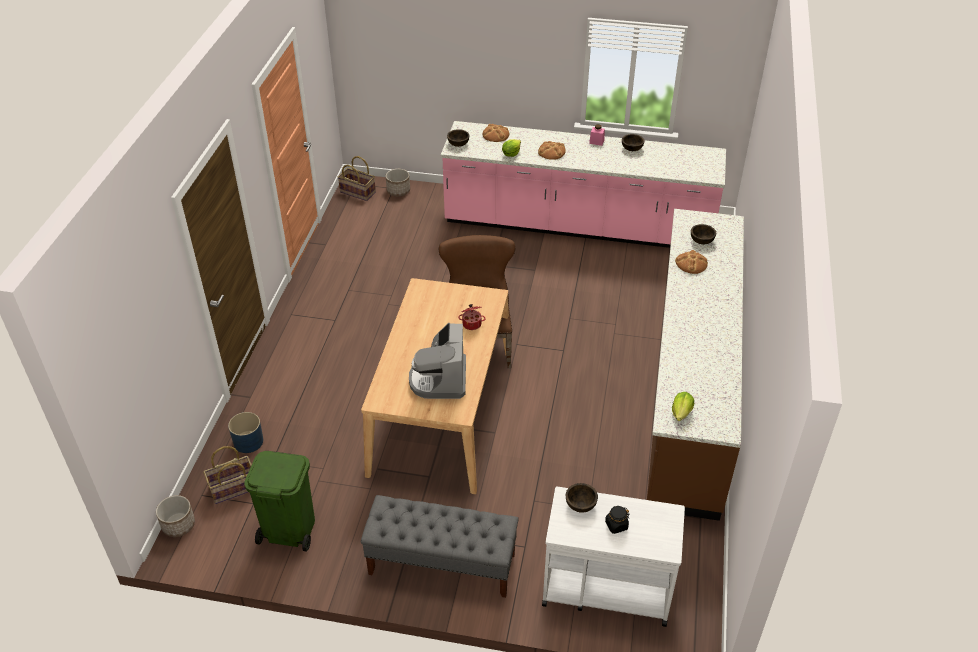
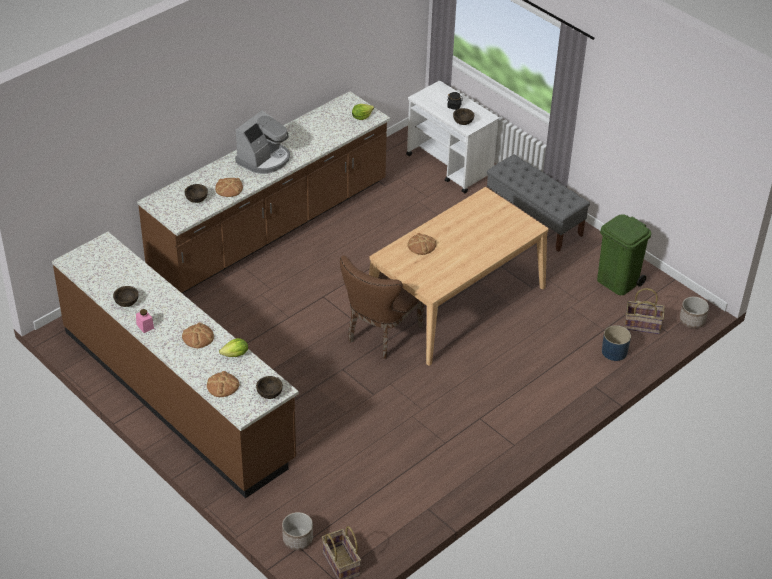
camera: 145 degrees left, 0 degrees up
coffee machine [409,323,466,399] -> coffee machine moved to [235,110,290,174]
pink counter [441,121,726,248] -> brown counter [52,232,299,498]
cooking pot [458,304,486,330] -> bread [407,233,436,255]

